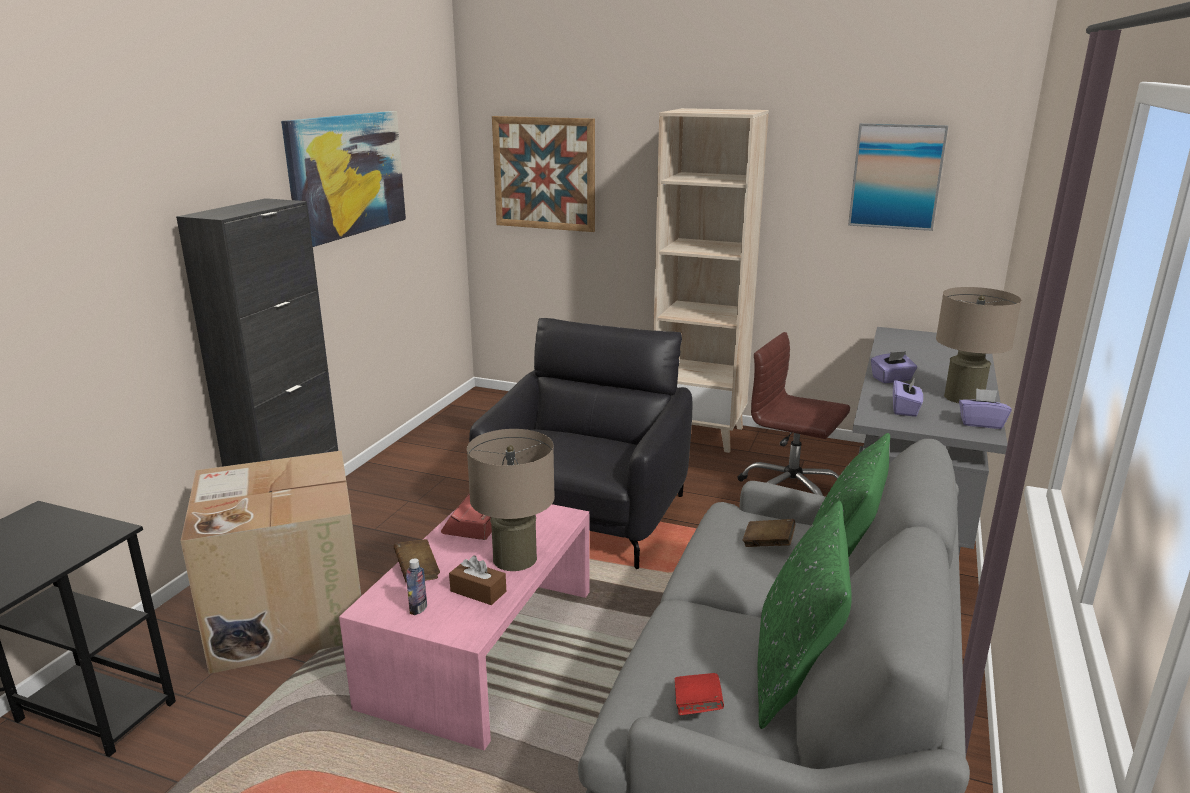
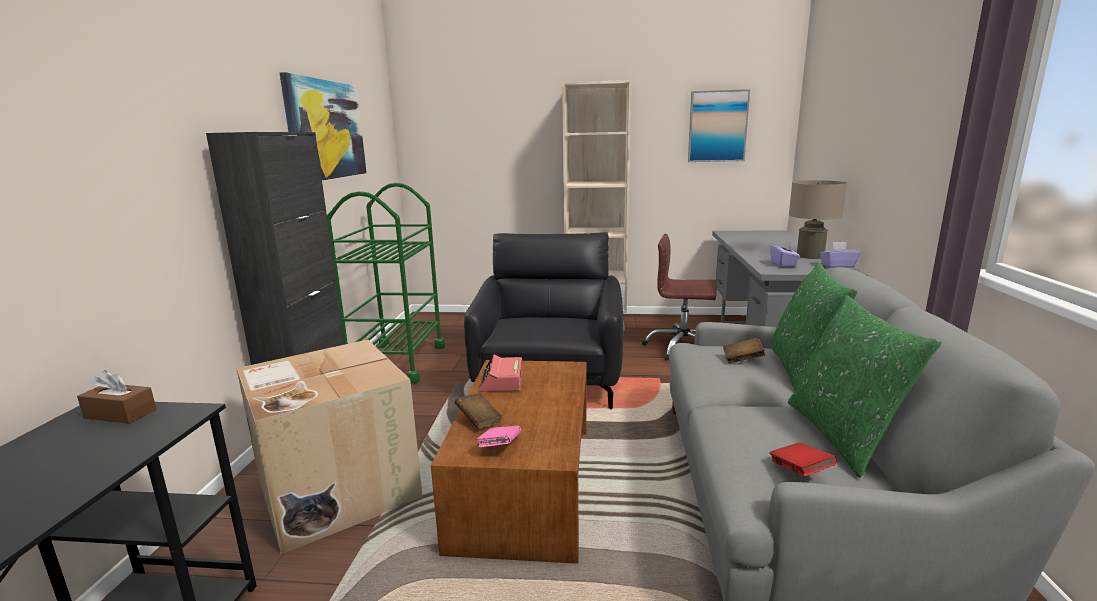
camera: 15 degrees left, 5 degrees down
pink coffee table [339,504,590,750] -> brown coffee table [431,360,587,564]
bottle [406,558,427,615] -> pink book [477,426,521,448]
brown tissue box [449,555,506,605] -> brown tissue box moved to [77,370,156,424]
beige table lamp [467,429,555,571] -> none
picture [492,116,595,232] -> none
purple tissue box [871,351,917,383] -> none
none -> green cart [327,183,445,384]

